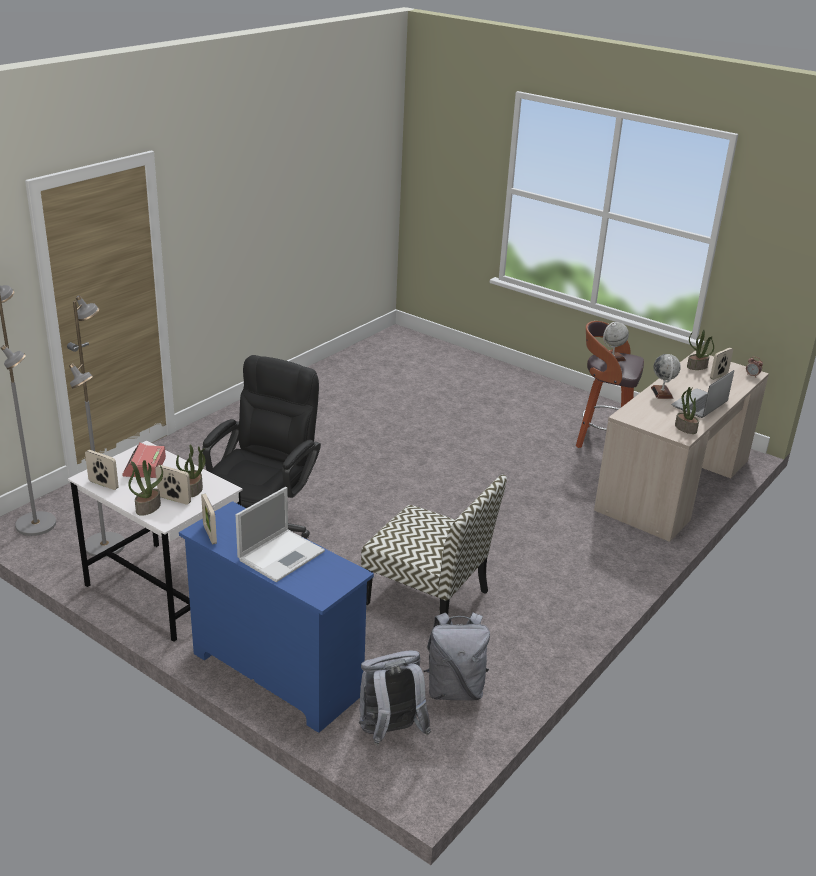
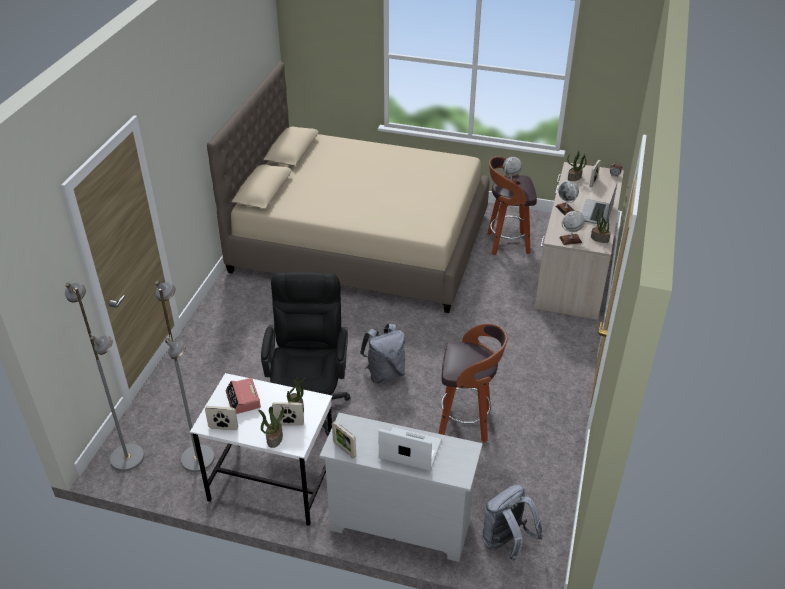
camera: 20 degrees left, 10 degrees up
blue dresser [179,501,374,733] -> white dresser [320,413,483,562]
laptop [236,487,325,582] -> laptop turned 90 degrees counterclockwise [378,426,442,471]
chair [361,475,507,615] -> stool [438,324,508,442]
grey backpack [423,612,490,700] -> grey backpack moved to [360,324,405,383]
none -> beige bed [207,61,490,313]
none -> globe [559,211,585,245]

